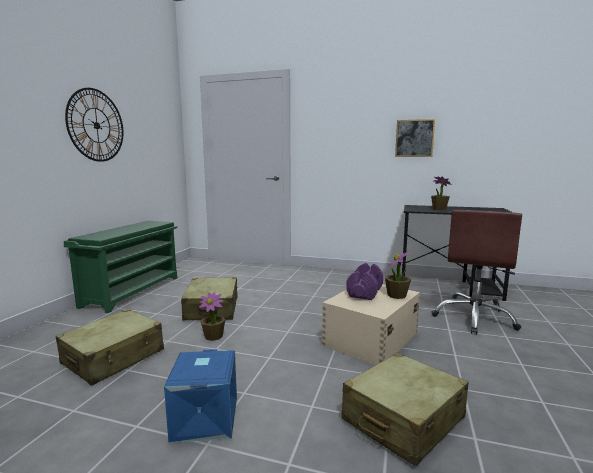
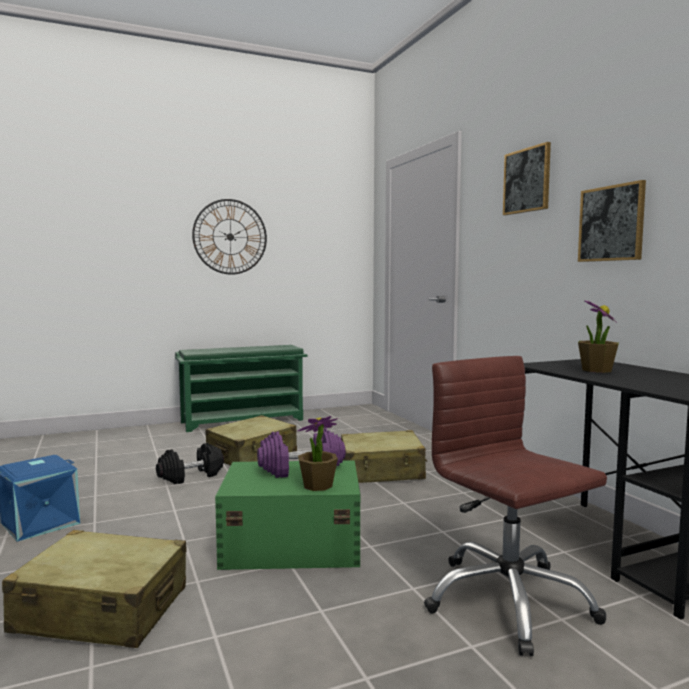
camera: 50 degrees right, 5 degrees down
beige suitcase [56,309,164,385] -> beige suitcase moved to [341,430,427,483]
potted plant [199,292,225,341] -> black dumbbell [156,443,224,484]
beige storage box [322,284,420,365] -> green storage box [215,460,360,570]
brown office chair [431,210,522,335] -> brown office chair turned 75 degrees clockwise [424,356,607,656]
none -> picture [503,142,551,215]

